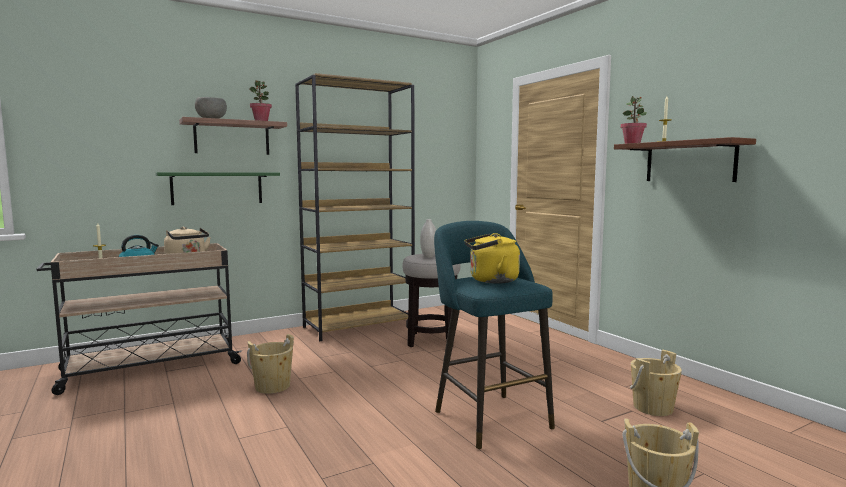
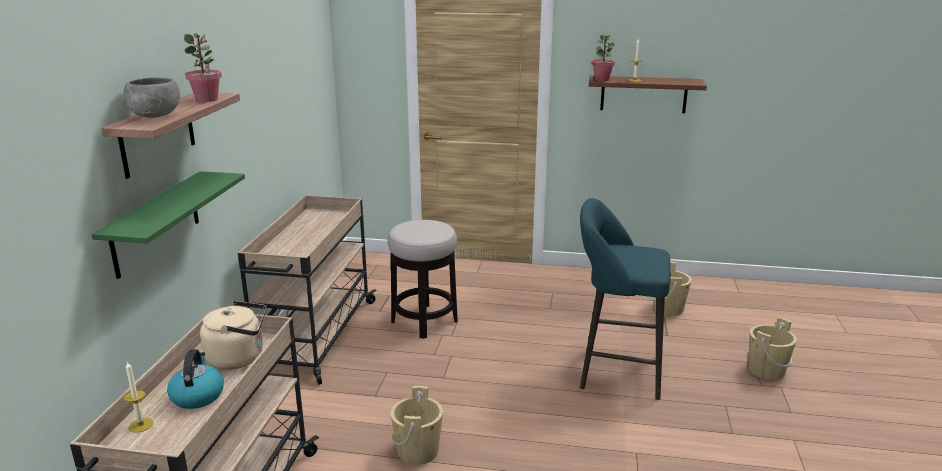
camera: 50 degrees left, 15 degrees up
brown bookcase [295,73,415,341] -> beige cart [238,195,377,385]
white vase [420,219,436,258] -> none
yellow kettle [464,233,520,284] -> none

